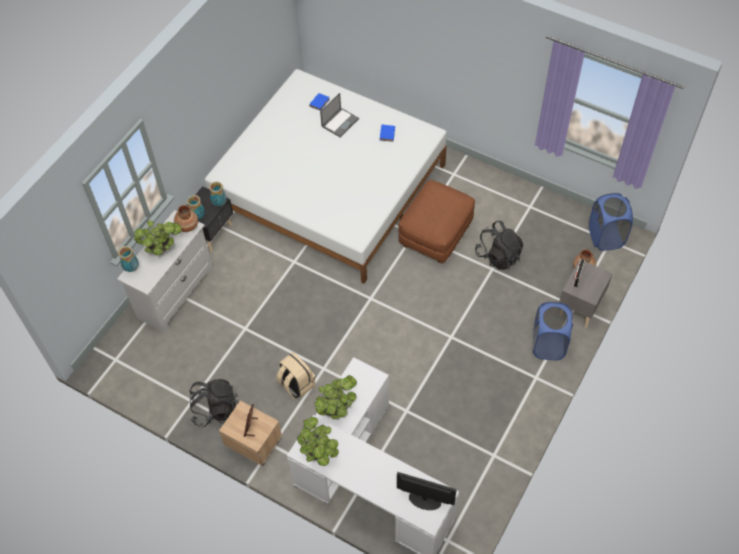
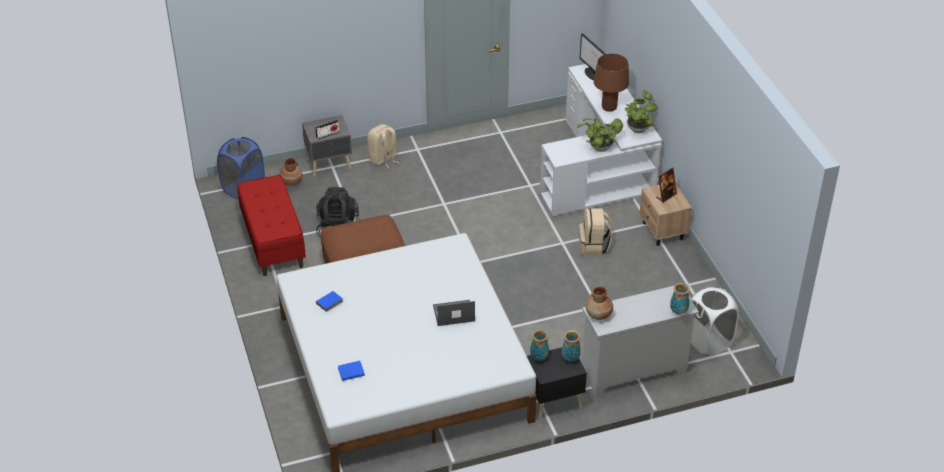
camera: 140 degrees left, 15 degrees down
potted plant [134,220,182,255] -> none
black backpack [190,379,239,427] -> none
laptop [320,93,359,137] -> laptop moved to [433,300,475,326]
blue laundry basket [532,302,573,360] -> beige backpack [367,124,399,169]
none -> red bench [237,175,306,276]
none -> brown table lamp [594,53,629,112]
none -> white laundry basket [691,286,739,356]

